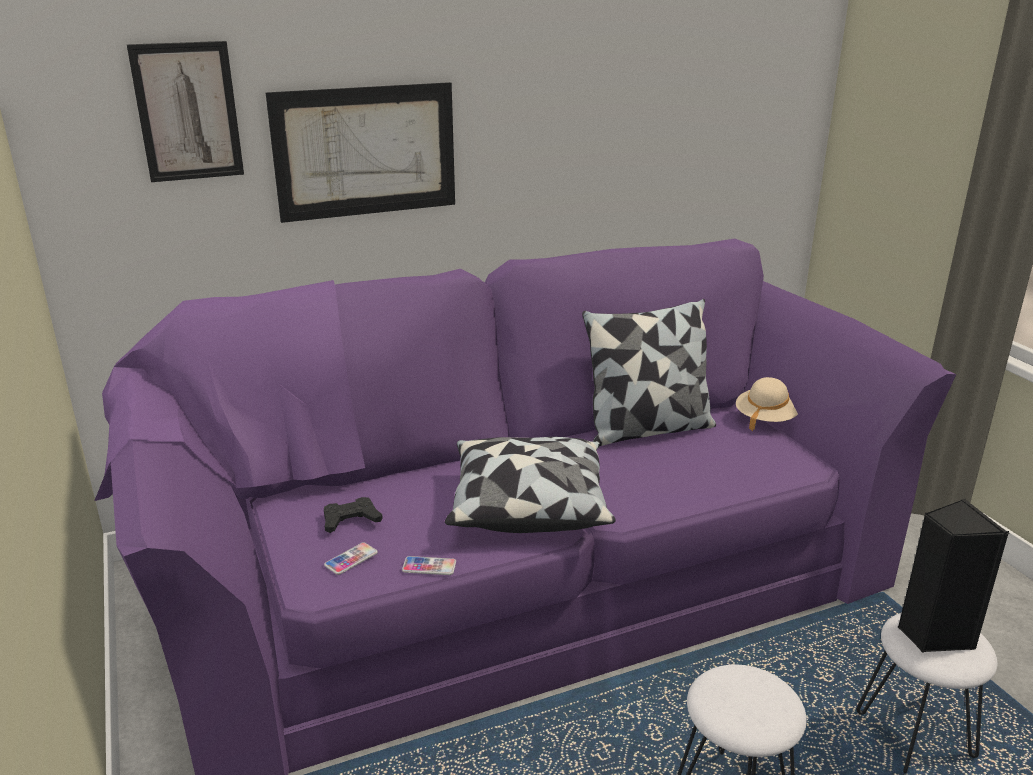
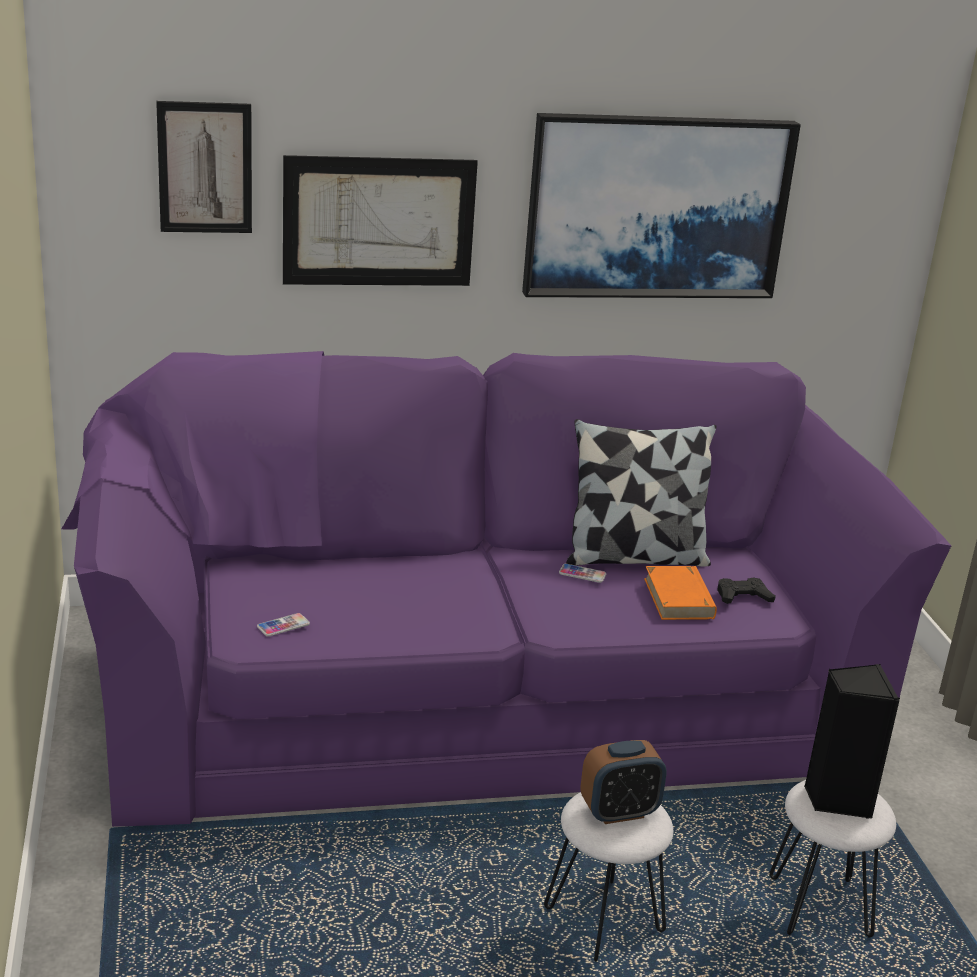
camera: 10 degrees right, 0 degrees up
black game controller [324,497,383,533] -> black game controller moved to [717,578,776,604]
phone [402,556,456,575] -> phone moved to [559,563,606,583]
pillow [445,437,616,533] -> none
beige hat [736,377,798,431] -> none
none -> picture [522,113,801,298]
none -> alarm clock [580,740,667,824]
none -> orange book [644,566,717,620]

